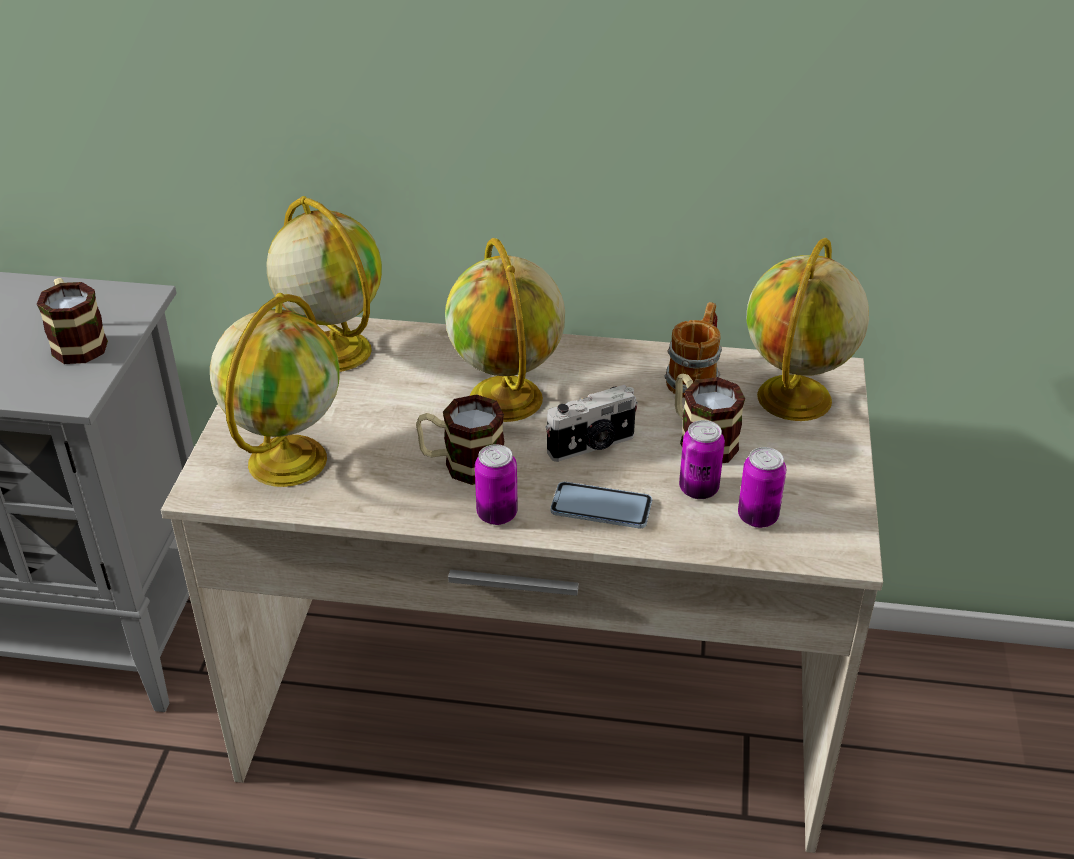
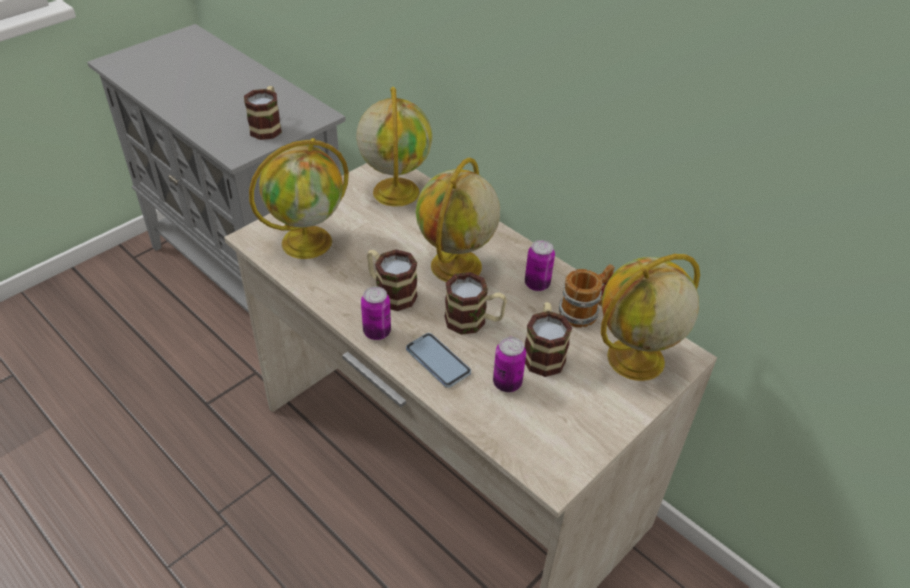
camera: 35 degrees right, 5 degrees up
camera [545,385,638,462] -> mug [444,272,507,335]
can [738,447,786,528] -> can moved to [525,240,555,291]

